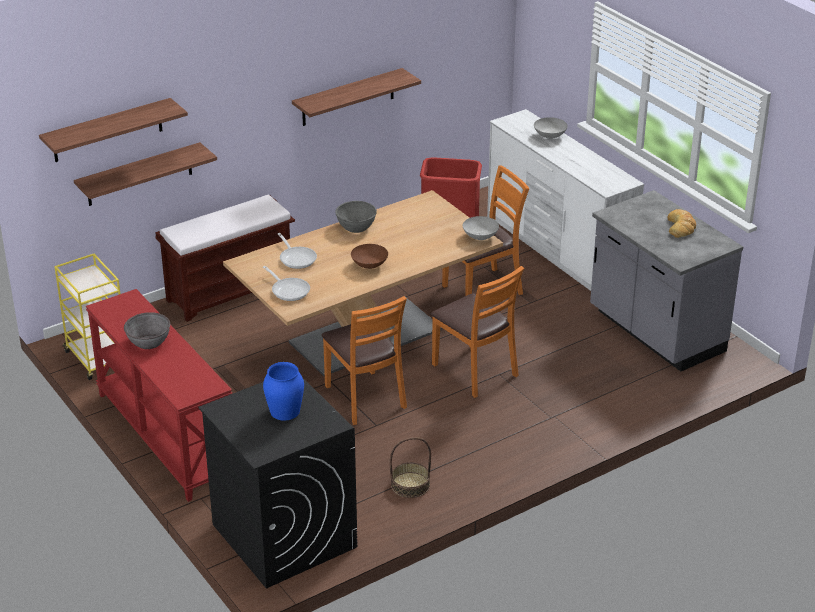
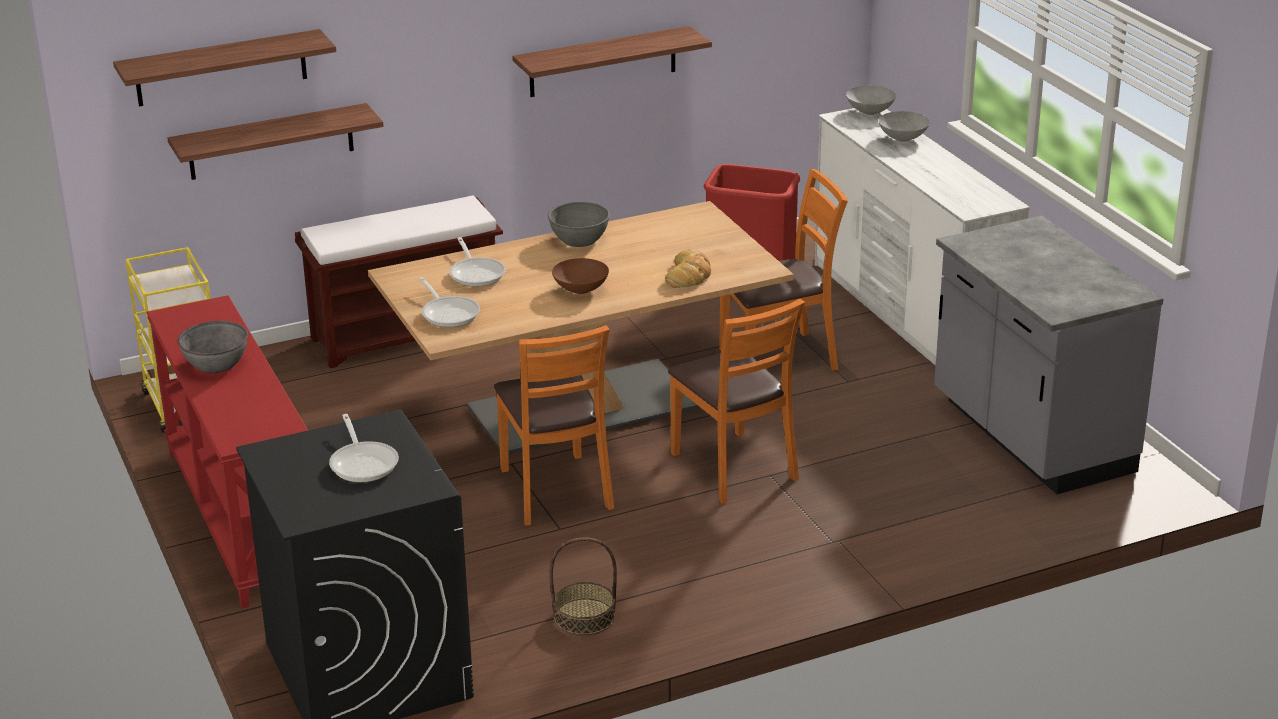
camera: 10 degrees right, 5 degrees down
blue vase [263,362,304,421] -> frying pan [329,414,399,482]
grey bowl [463,216,499,240] -> grey bowl moved to [846,86,896,115]
bread [668,209,696,238] -> bread moved to [665,249,711,288]

